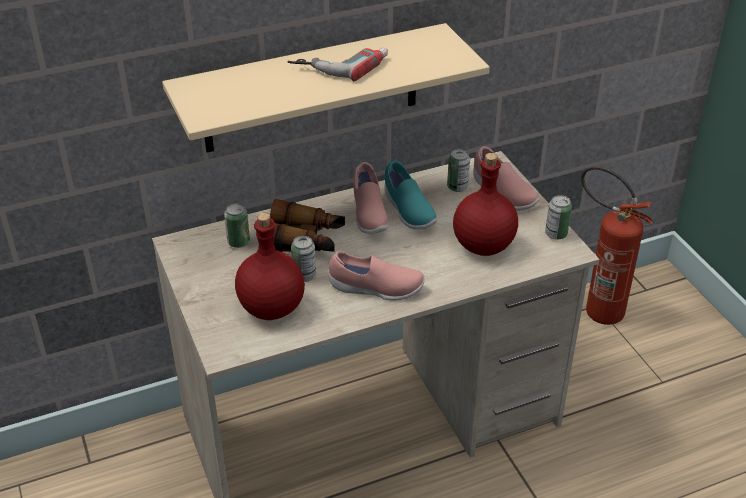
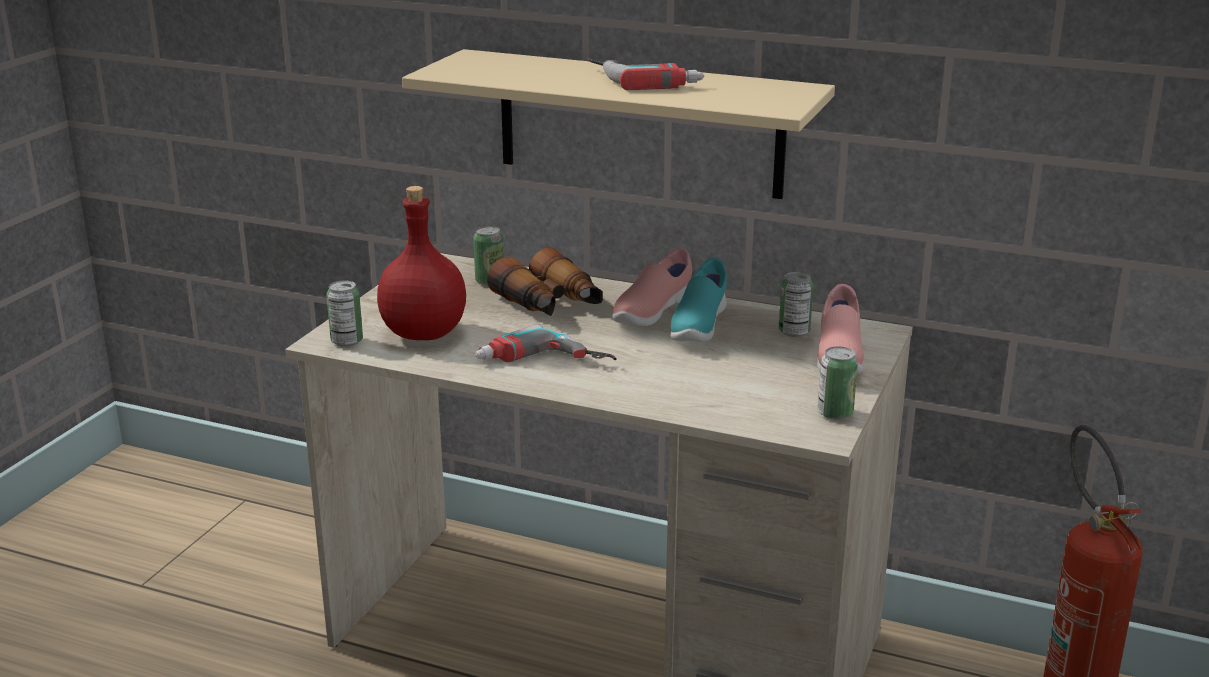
camera: 45 degrees right, 15 degrees down
can [291,236,316,282] -> can moved to [326,280,363,347]
pink shoe [329,251,425,300] -> power drill [475,324,617,363]
red bottle [453,153,518,256] -> none

